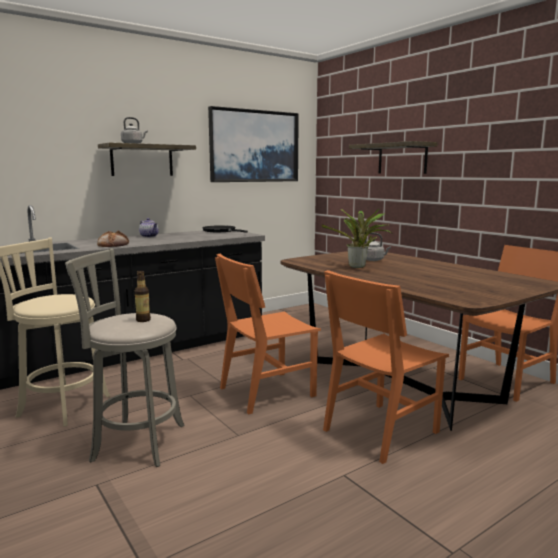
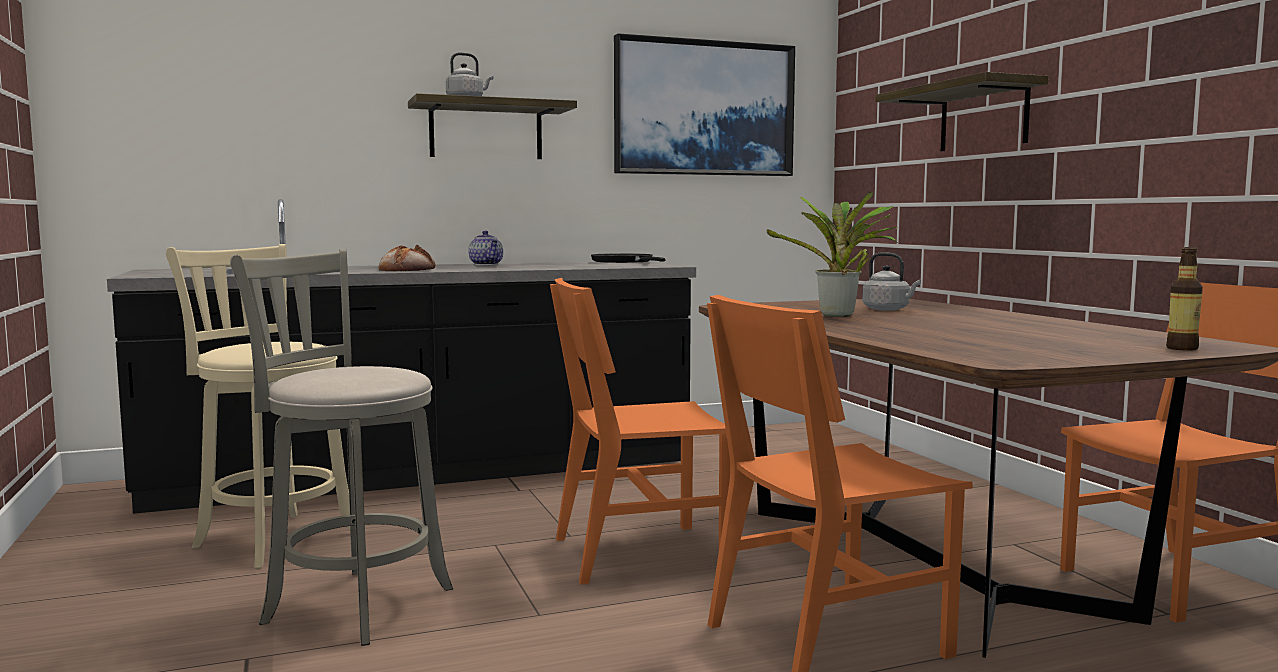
camera: 15 degrees right, 5 degrees down
bottle [134,271,151,322] -> bottle moved to [1166,247,1203,351]

